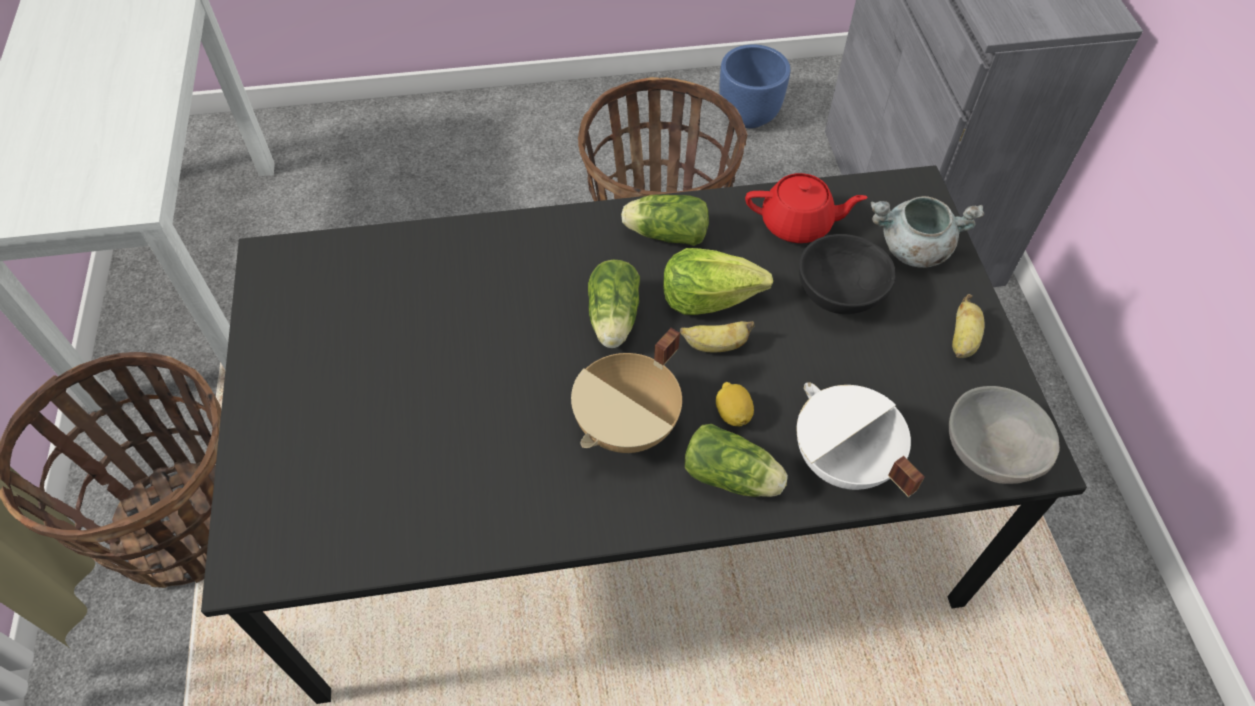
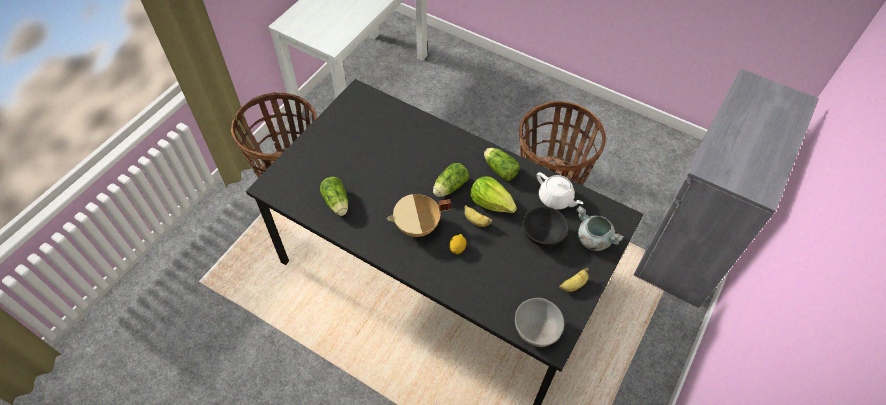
camera: 40 degrees right, 0 degrees up
lettuce [685,424,788,497] -> lettuce moved to [320,177,348,216]
blue planter [719,44,790,128] -> none
red teapot [745,173,868,243] -> white teapot [537,172,583,210]
white cooking pot [797,382,925,497] -> none

